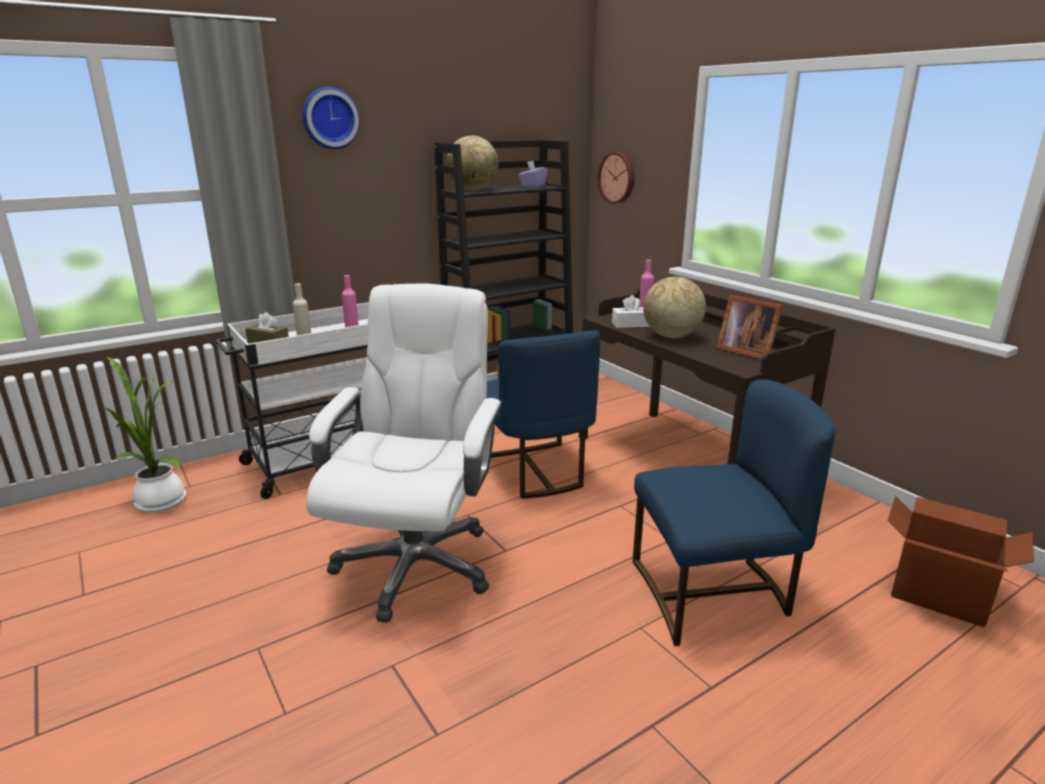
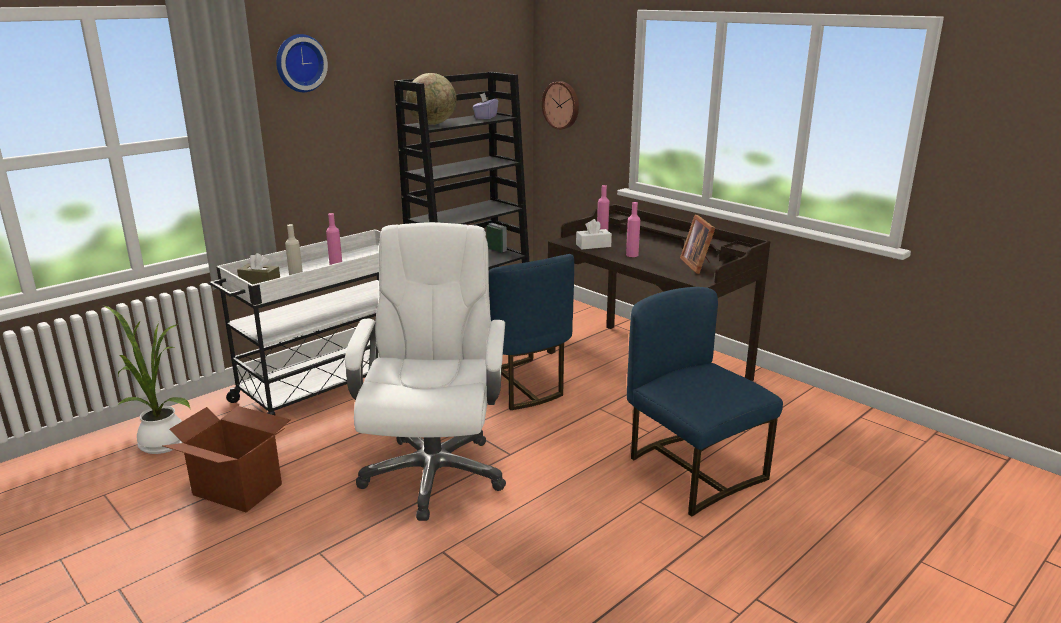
camera: 10 degrees left, 0 degrees up
blue chair [633,380,836,646] -> blue chair turned 105 degrees counterclockwise [627,287,783,517]
globe [643,277,706,338] -> pink bottle [626,202,640,257]
picture frame [717,295,783,360] -> picture frame turned 45 degrees clockwise [680,215,715,274]
cardboard box [887,496,1034,627] -> cardboard box moved to [162,406,290,512]

